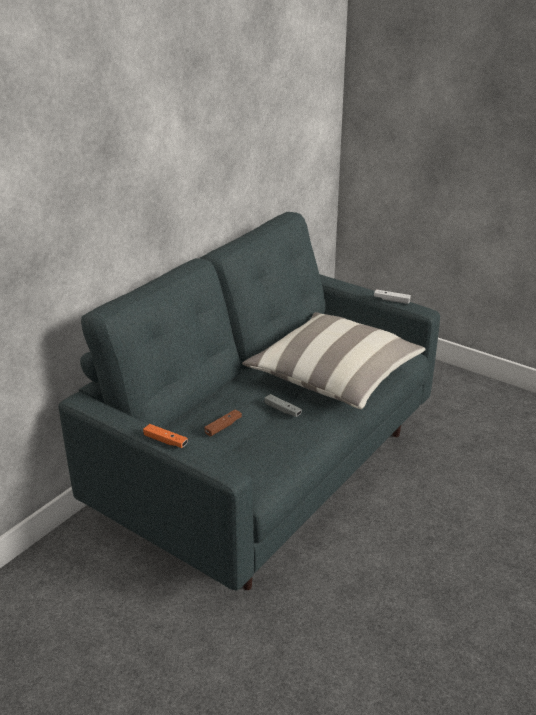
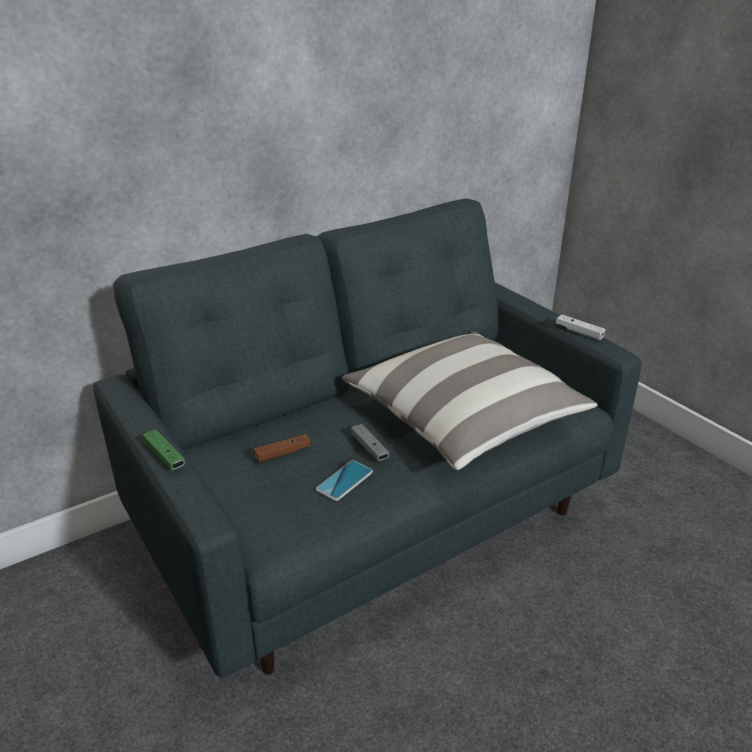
camera: 20 degrees right, 0 degrees up
orange game controller [143,424,188,448] -> green game controller [143,429,185,470]
none -> phone [316,460,373,501]

